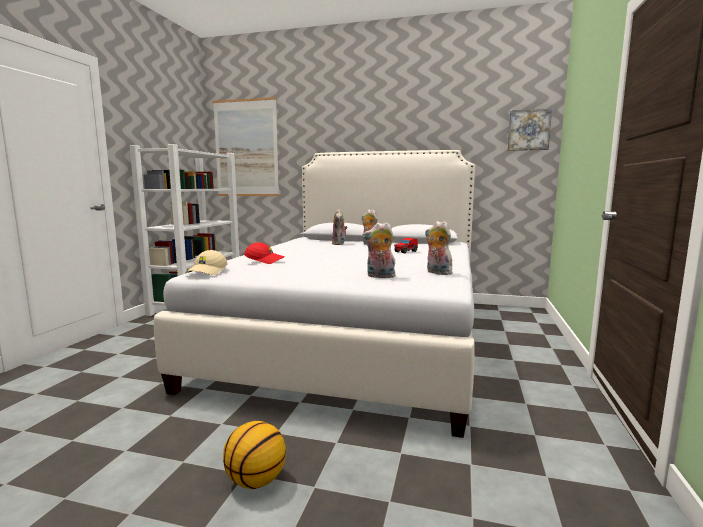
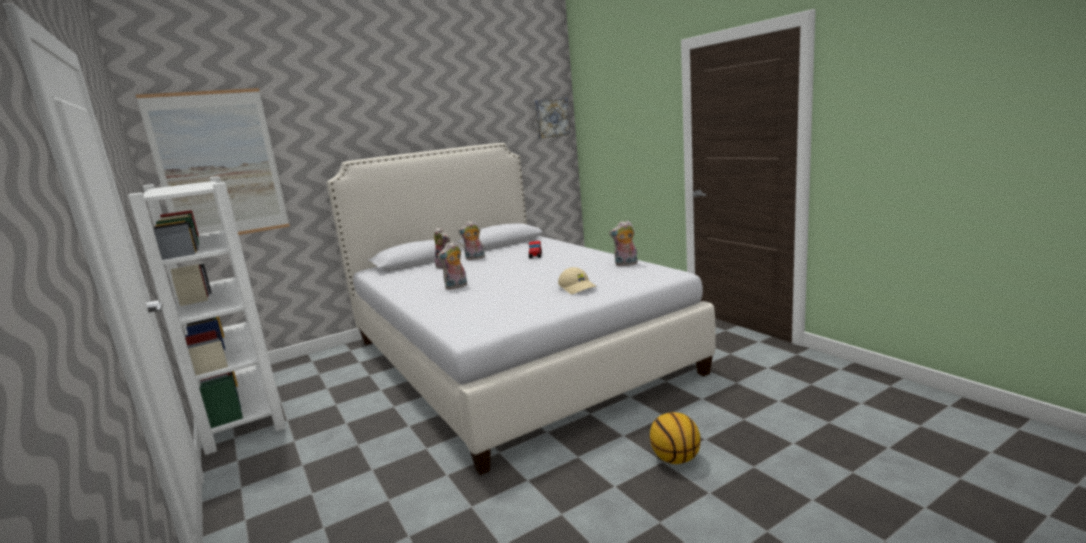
camera: 45 degrees left, 5 degrees up
beige cap [185,250,228,275] -> beige cap moved to [558,267,597,294]
red cap [244,242,285,264] -> none
plush toy [363,222,397,278] -> plush toy moved to [437,241,467,290]

